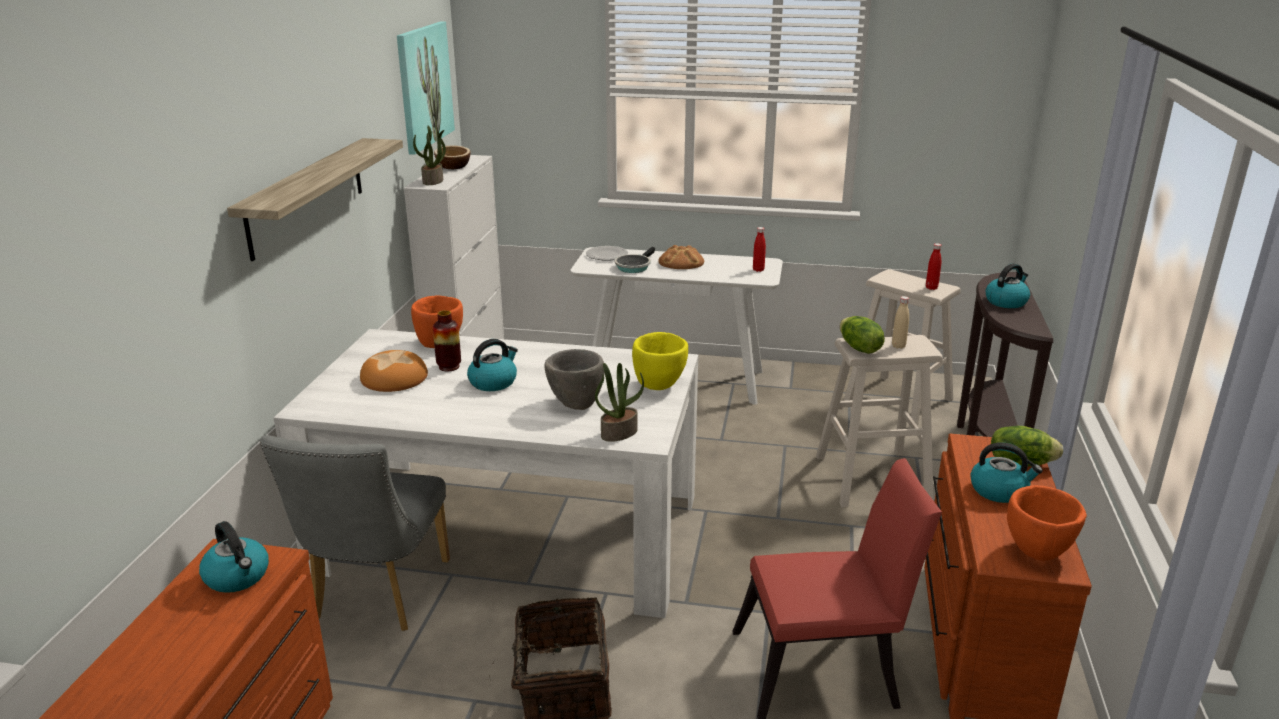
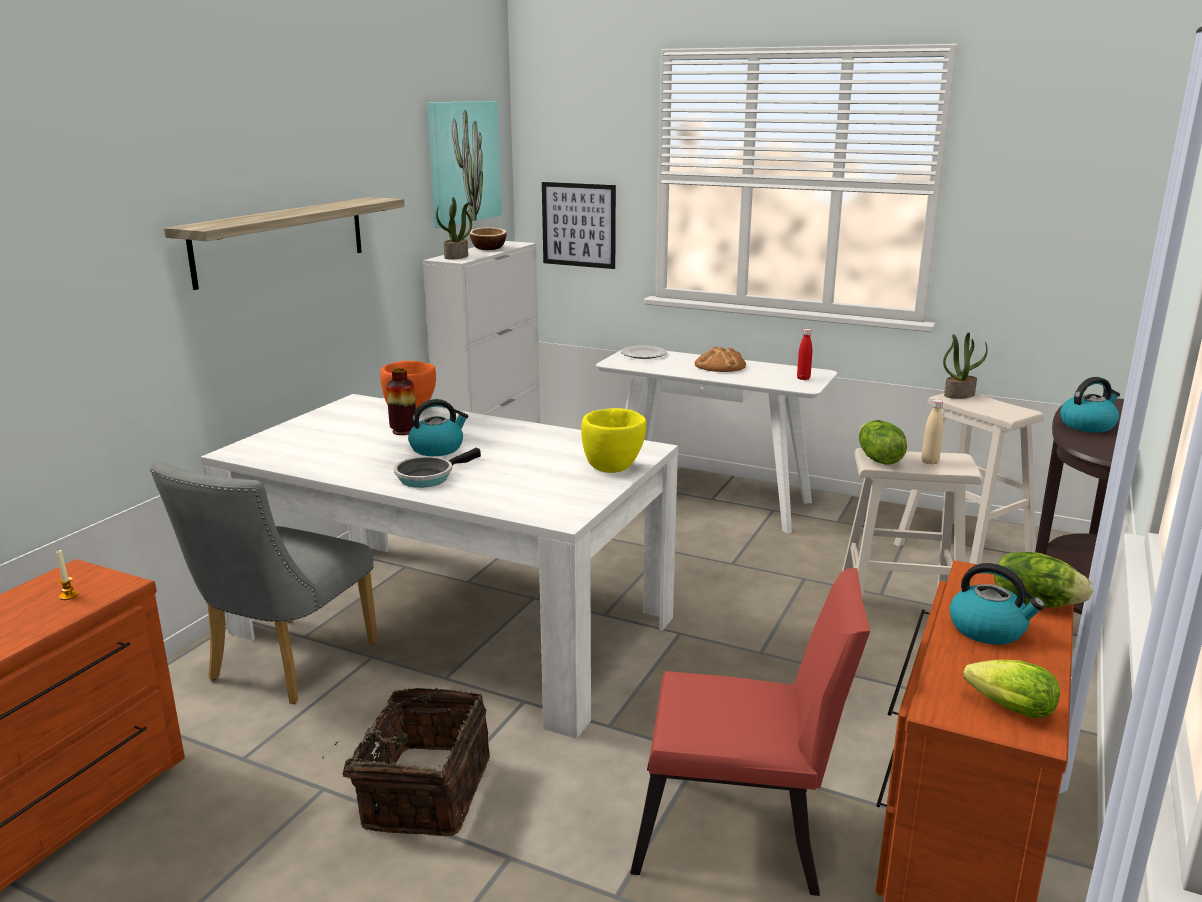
camera: 15 degrees right, 5 degrees down
kettle [199,521,269,593] -> candle [56,549,78,600]
bread [360,350,428,392] -> none
grey bowl [544,349,605,410] -> none
potted plant [595,363,644,442] -> potted plant moved to [943,332,988,399]
frying pan [615,247,655,273] -> frying pan moved to [394,448,481,488]
red bottle [926,243,941,290] -> none
orange bowl [1007,485,1087,561] -> lettuce [963,660,1060,718]
none -> picture [542,182,616,269]

